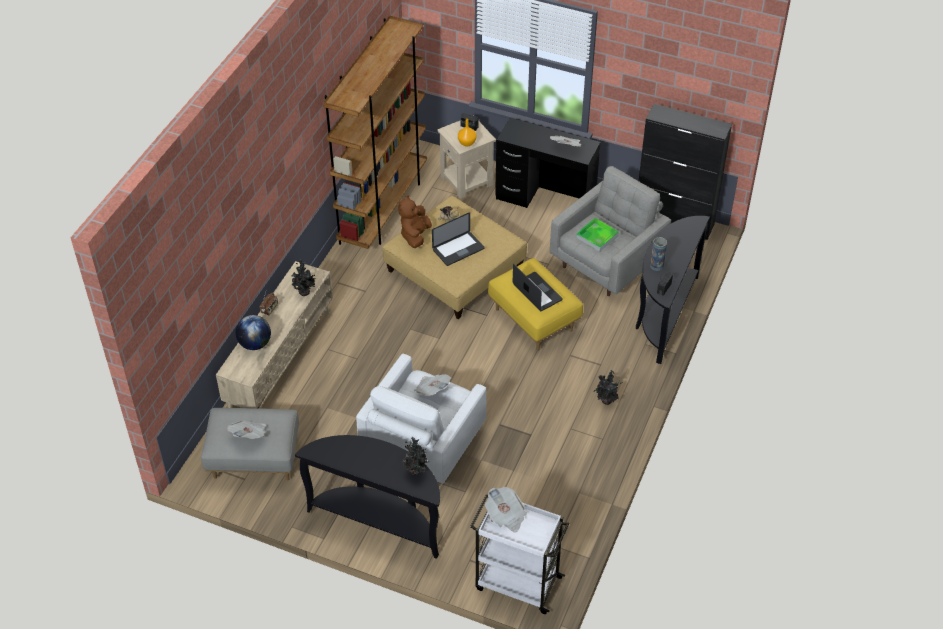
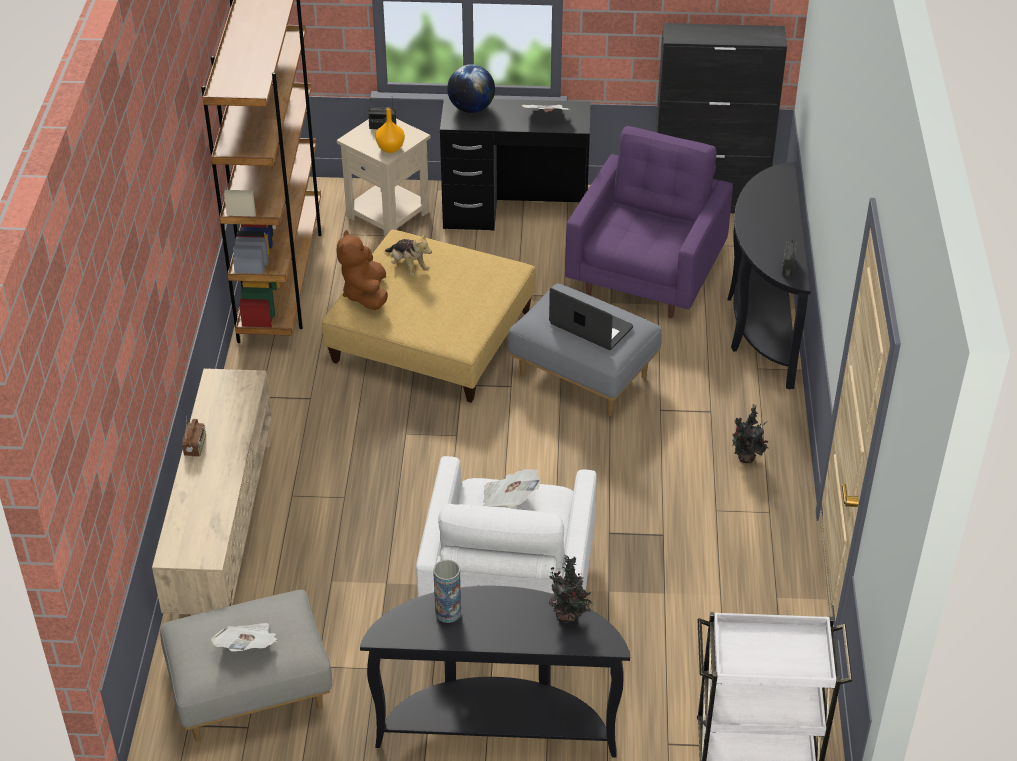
camera: 20 degrees left, 5 degrees down
globe [236,315,271,350] -> globe moved to [447,64,495,113]
potted plant [292,259,316,296] -> none
laptop [432,212,484,266] -> none
newspaper [485,487,527,533] -> none
yellow ottoman [488,258,583,351] -> grey ottoman [508,284,662,416]
grey armchair [550,166,671,296] -> purple armchair [565,126,733,318]
tray [576,218,619,252] -> none
vase [650,237,667,271] -> vase moved to [433,560,461,623]

